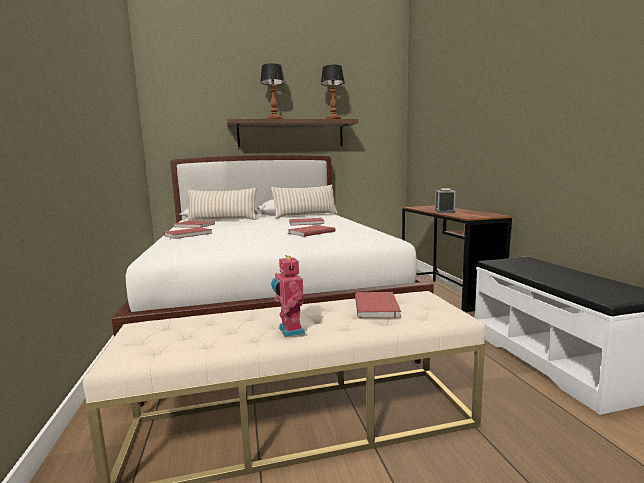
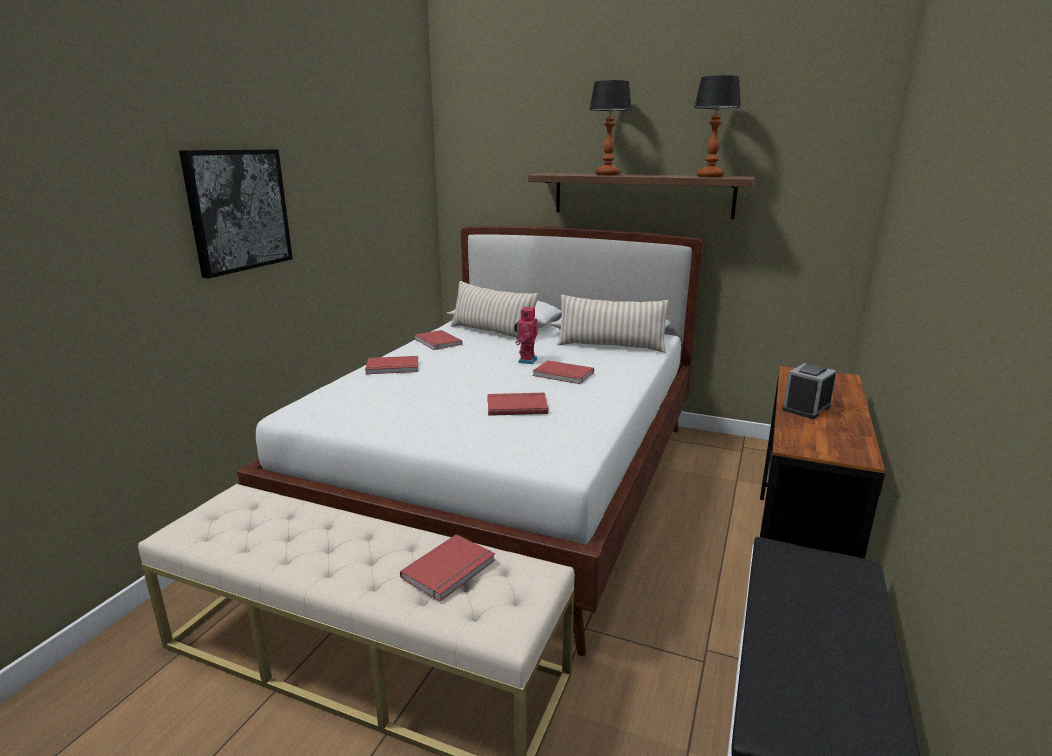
camera: 35 degrees right, 10 degrees up
toy robot [271,255,305,337] -> toy robot moved to [514,305,538,364]
none -> picture [179,149,293,278]

